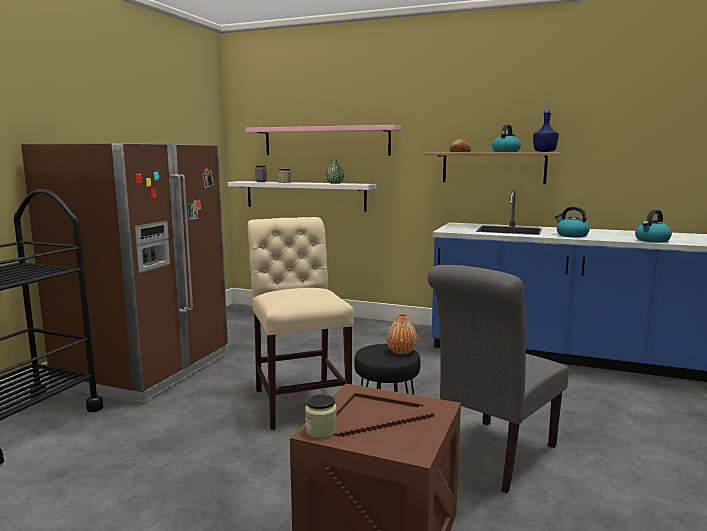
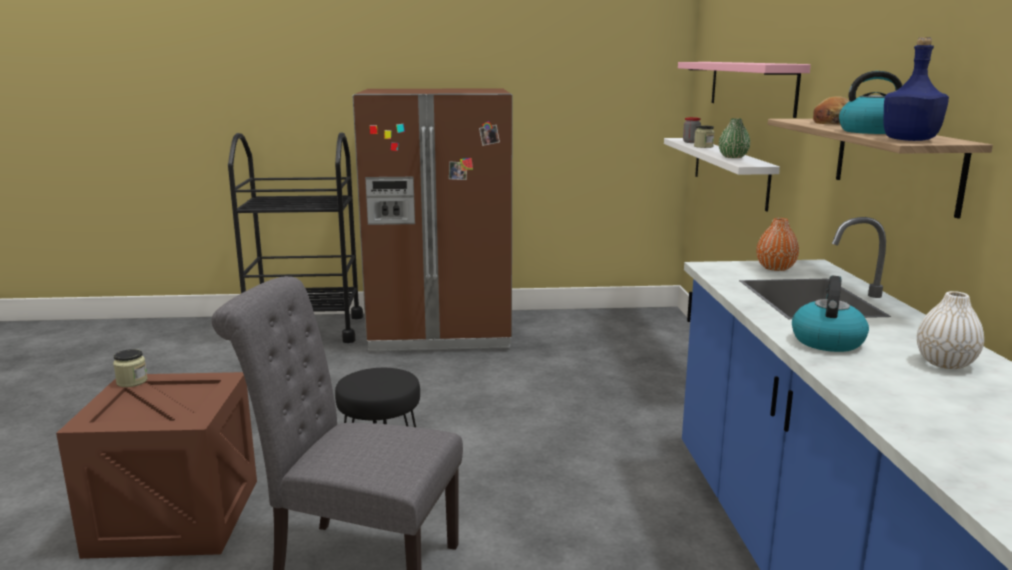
camera: 65 degrees right, 5 degrees up
beige chair [248,217,354,430] -> none
orange vase [387,314,417,354] -> orange vase moved to [756,218,799,271]
kettle [635,210,672,242] -> none
none -> white vase [917,291,984,369]

